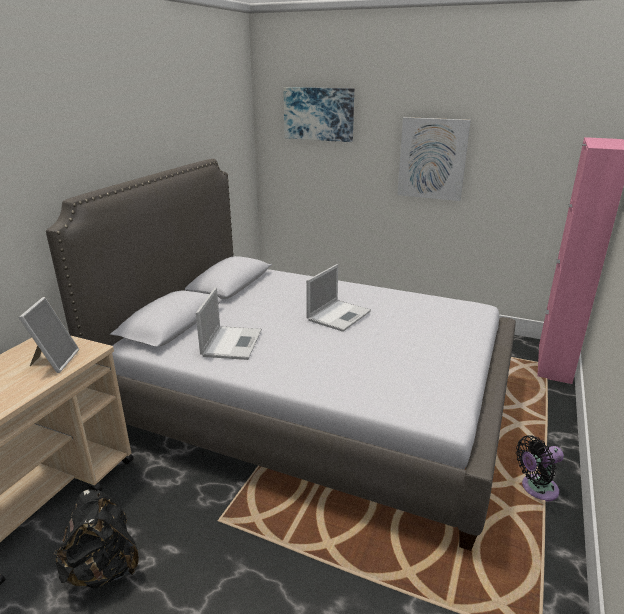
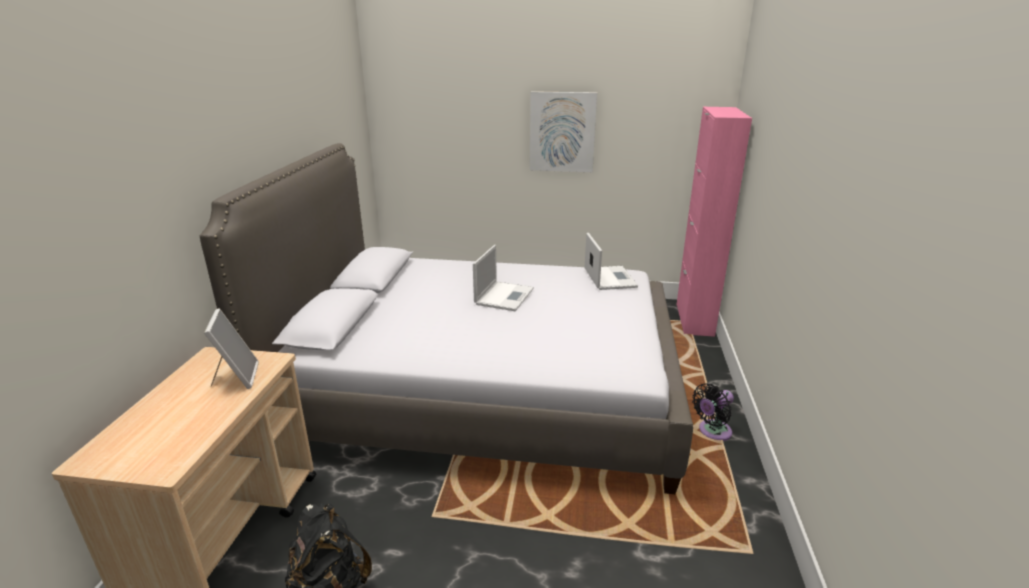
camera: 15 degrees left, 0 degrees up
laptop [196,287,262,360] -> laptop moved to [585,233,638,290]
picture [283,87,354,142] -> none

